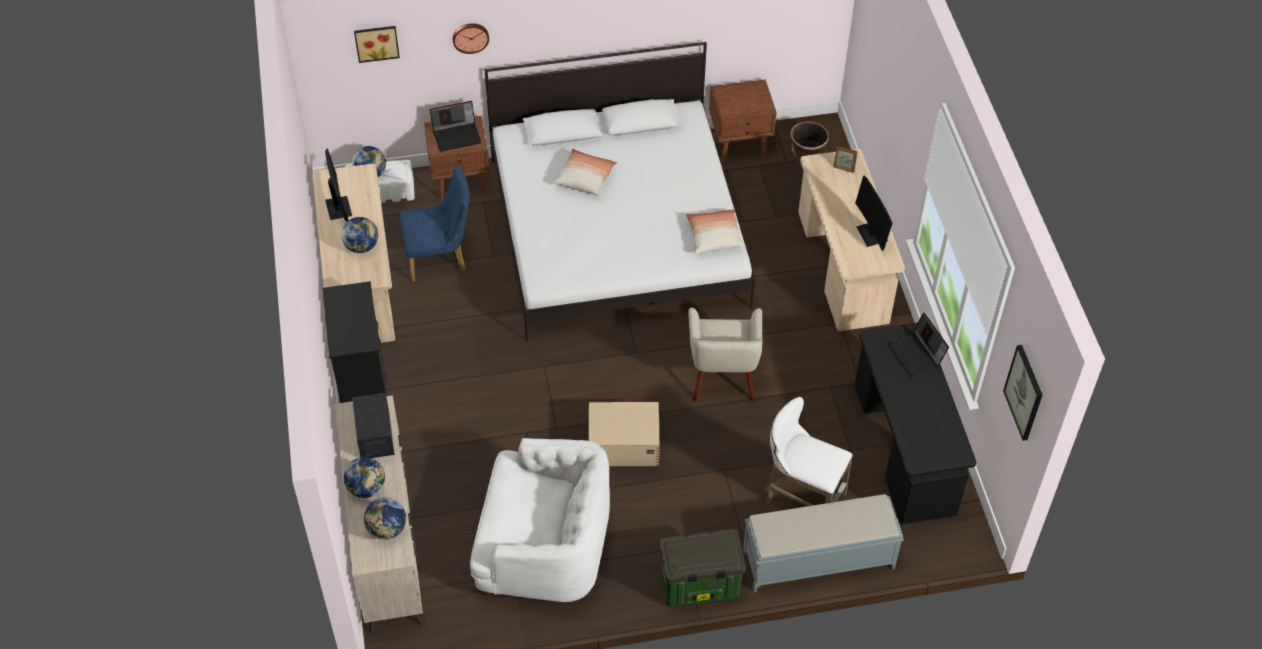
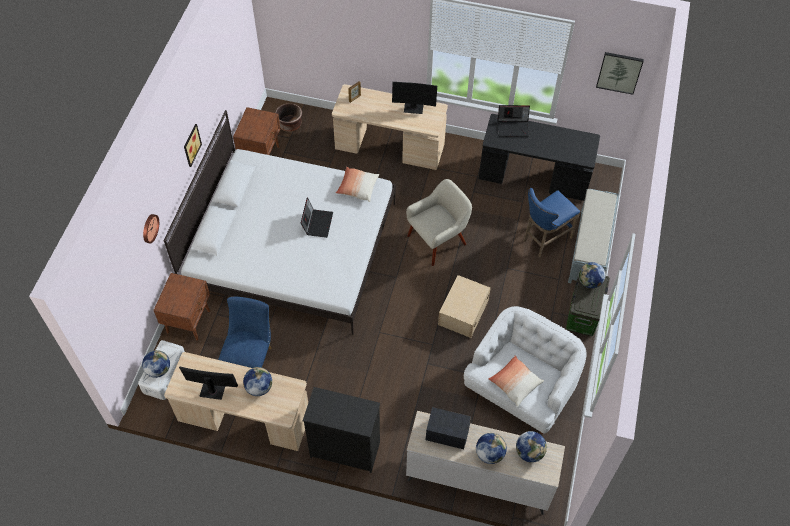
camera: 65 degrees left, 5 degrees up
picture [354,26,400,63] -> picture moved to [184,124,202,167]
laptop [430,101,481,152] -> laptop moved to [301,197,333,238]
pillow [552,149,617,196] -> pillow moved to [488,355,544,407]
beige armchair [688,308,763,402] -> beige armchair turned 60 degrees counterclockwise [406,179,472,266]
white stool [767,397,853,506] -> blue stool [523,188,580,257]
none -> globe [579,262,605,288]

